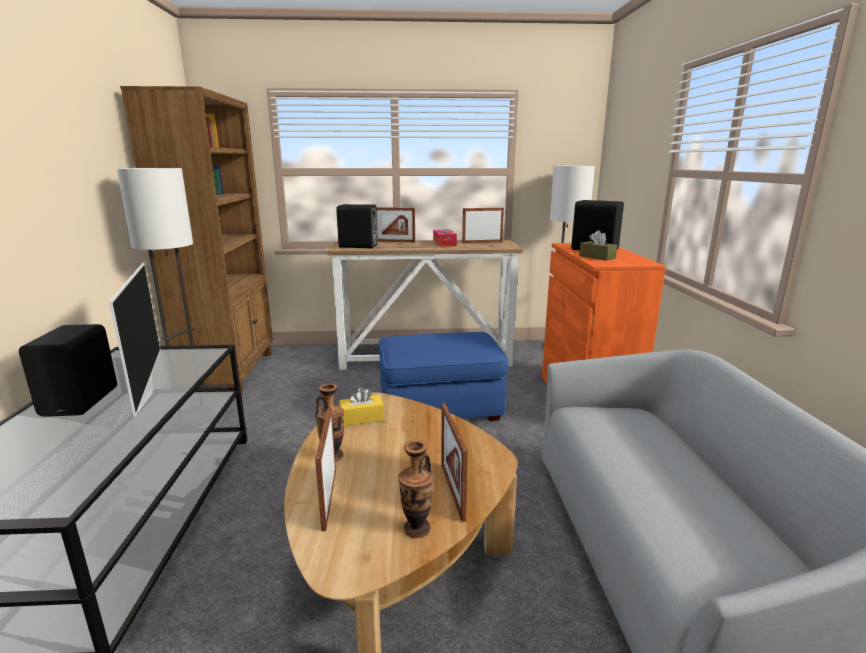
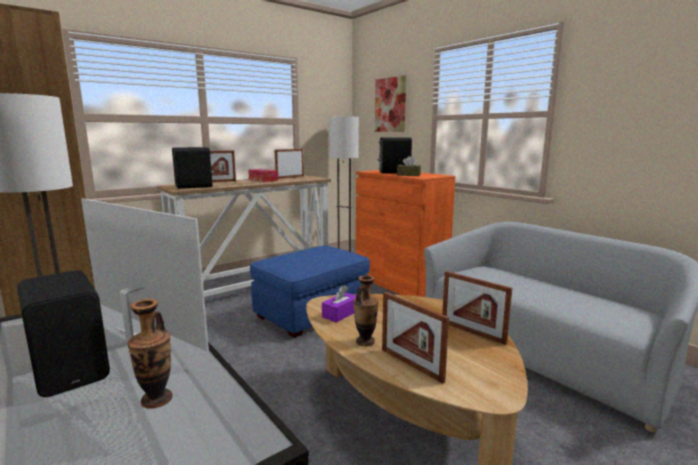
camera: 35 degrees left, 5 degrees down
yellow tissue box [340,387,384,426] -> purple tissue box [322,285,356,323]
vase [398,440,434,538] -> vase moved to [127,299,172,409]
none -> picture [375,75,406,132]

